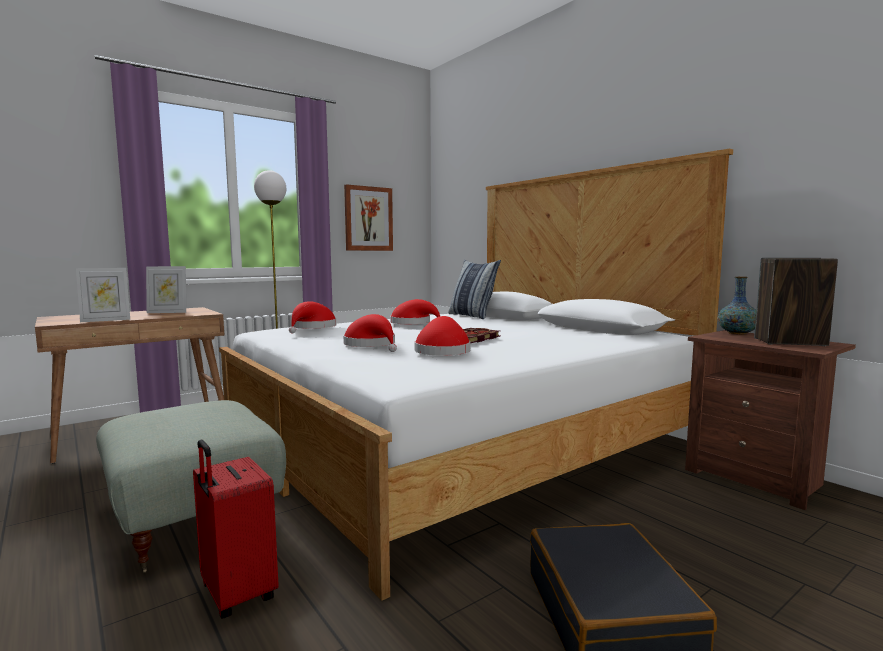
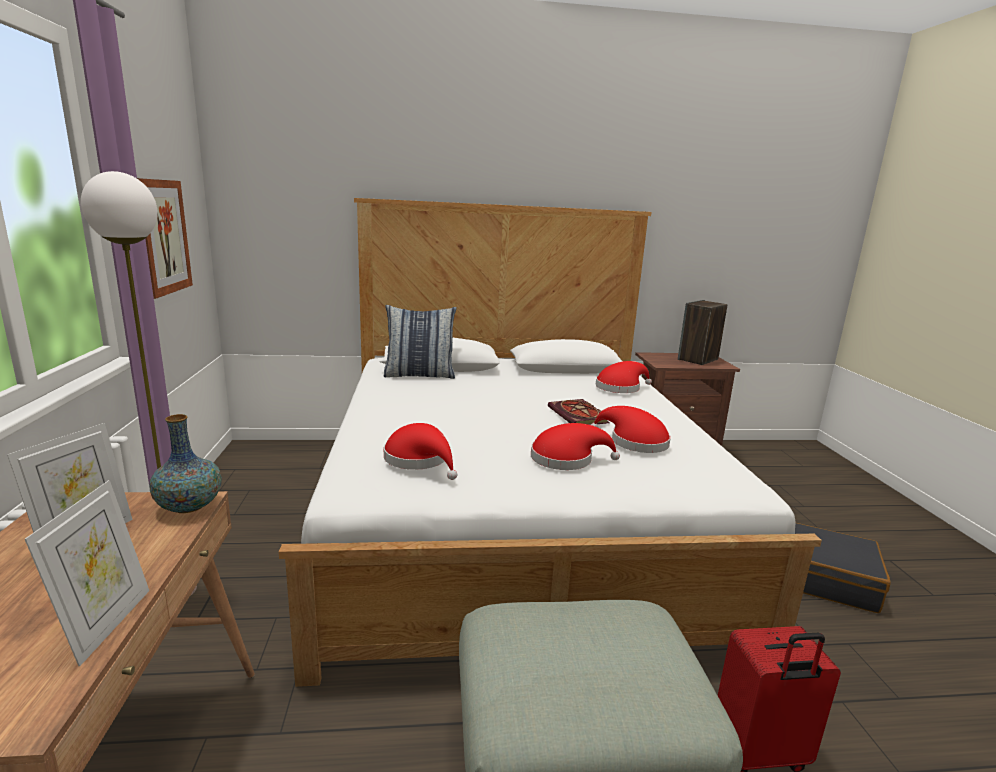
camera: 60 degrees left, 10 degrees up
red hat [390,299,440,324] -> red hat moved to [596,361,652,393]
vase [718,277,756,334] -> vase moved to [149,414,222,513]

